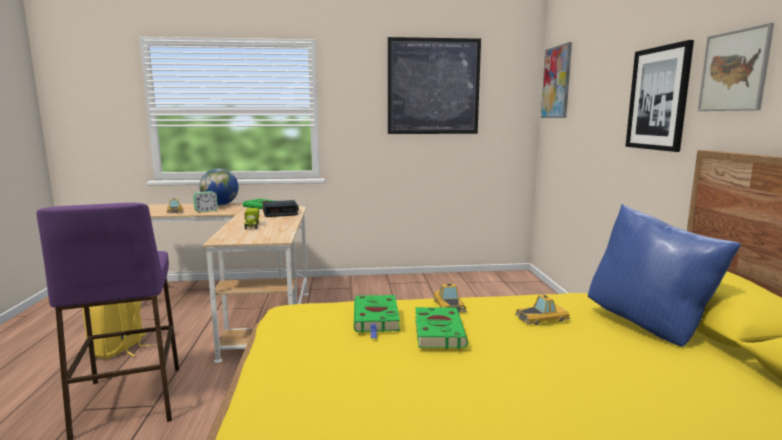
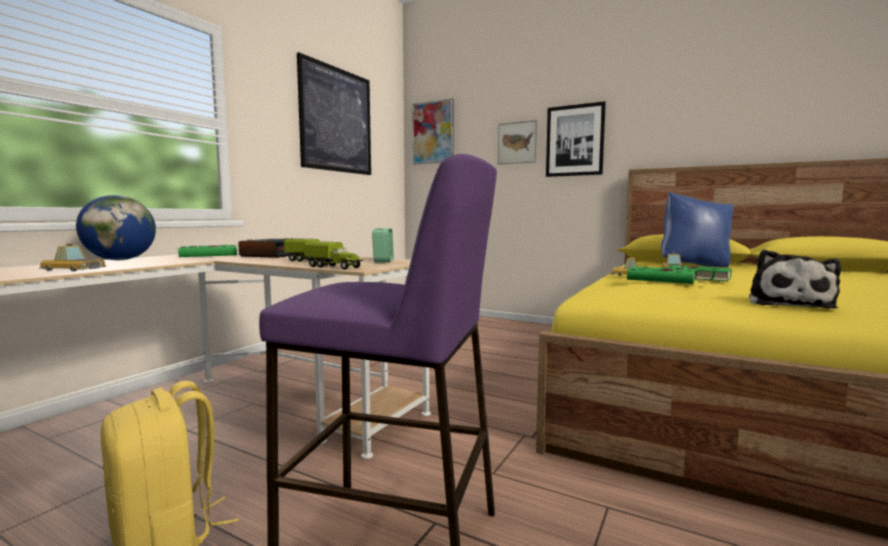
camera: 55 degrees left, 5 degrees down
alarm clock [193,191,218,212] -> alarm clock moved to [372,228,394,263]
picture [698,23,774,111] -> picture moved to [498,120,538,165]
none -> toy truck [304,241,363,270]
none -> plush toy [749,250,841,308]

